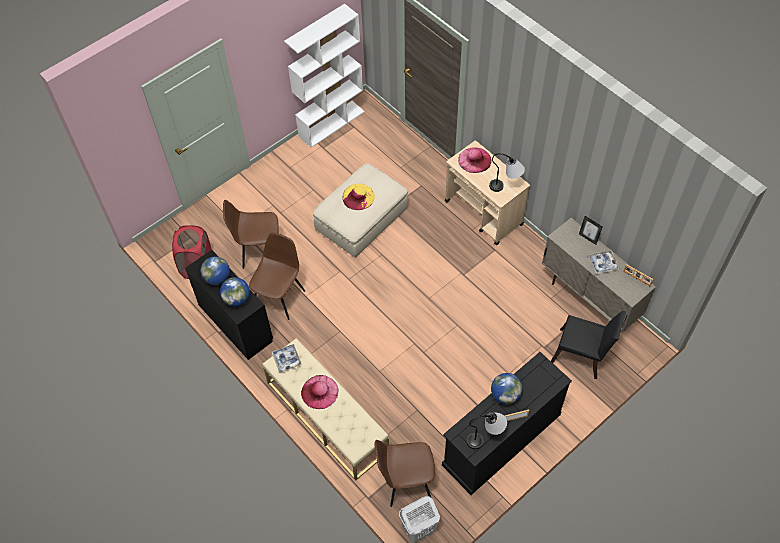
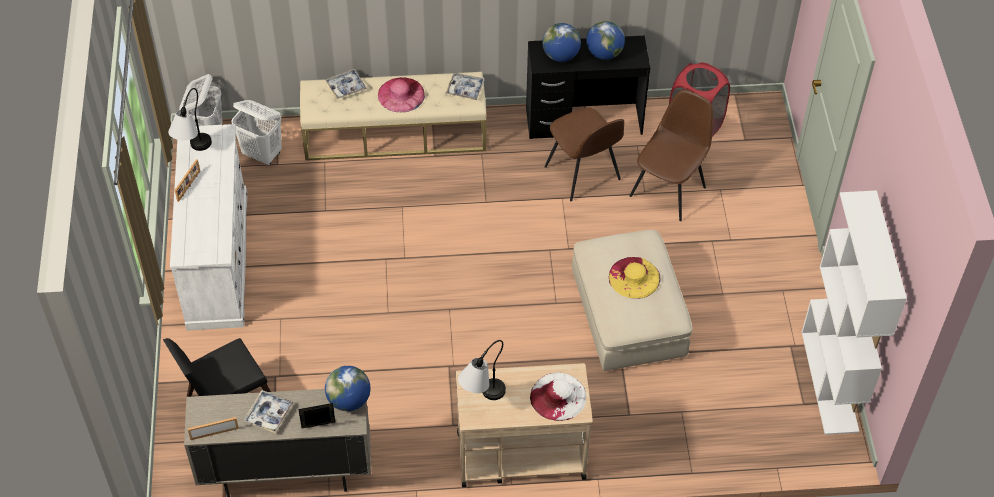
camera: 125 degrees right, 5 degrees down
brown chair [374,440,435,507] -> white laundry basket [231,100,282,166]
black dresser [442,352,572,495] -> white dresser [170,124,247,331]
pink hat [458,147,492,173] -> white hat [530,372,586,421]
globe [491,373,523,405] -> globe moved to [325,366,370,411]
none -> tray [326,69,367,99]

